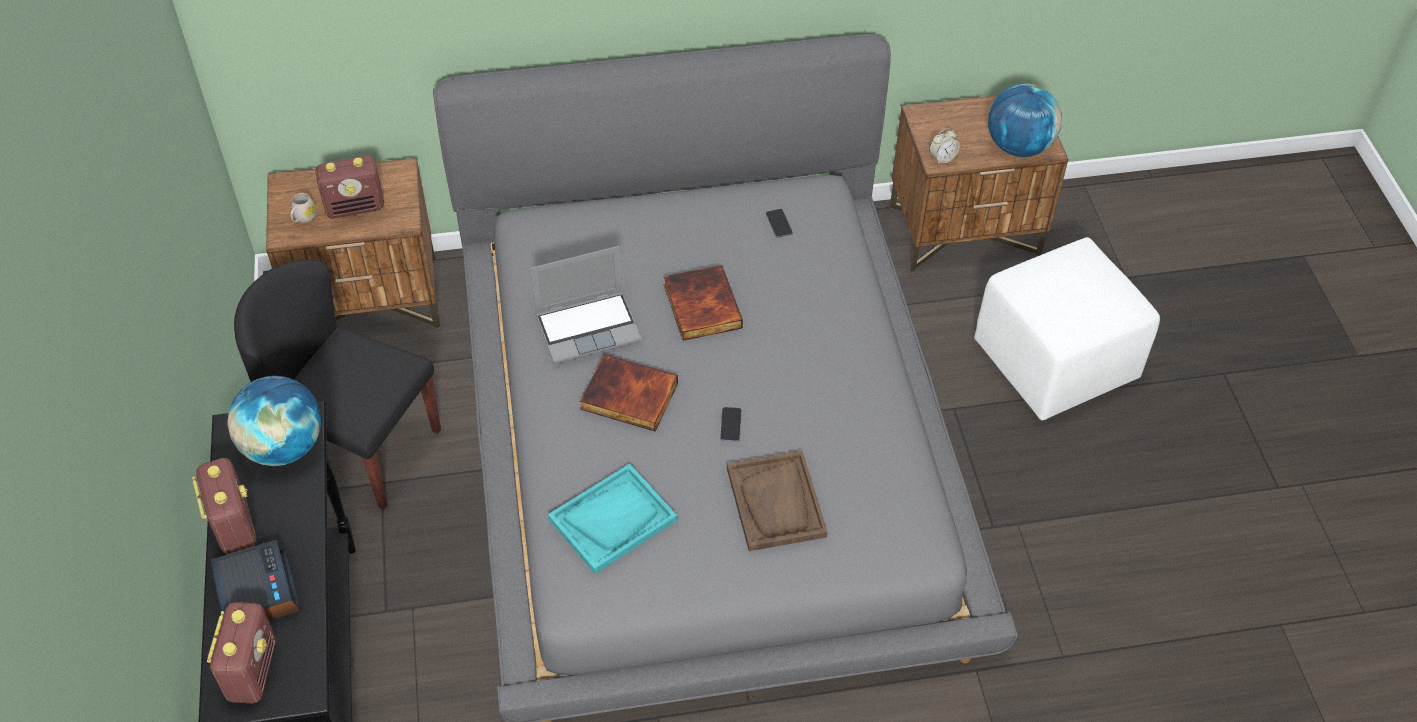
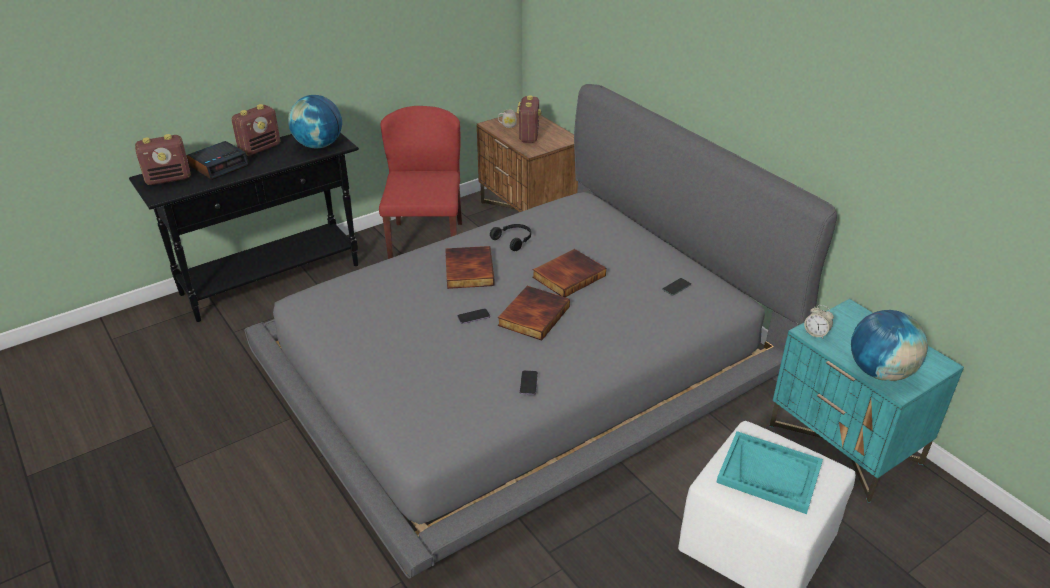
camera: 65 degrees right, 15 degrees down
black chair [234,260,441,510] -> red chair [379,106,462,259]
radio [316,156,384,219] -> radio turned 135 degrees counterclockwise [517,95,542,143]
laptop [530,246,642,364] -> black headphones [490,224,531,251]
turquoise tray [548,464,677,574] -> turquoise tray moved to [716,431,823,514]
brown tray [727,450,828,551] -> none
brown nightstand [890,95,1068,272] -> turquoise nightstand [769,299,964,502]
none -> book [498,286,570,341]
none -> phone [520,370,538,395]

